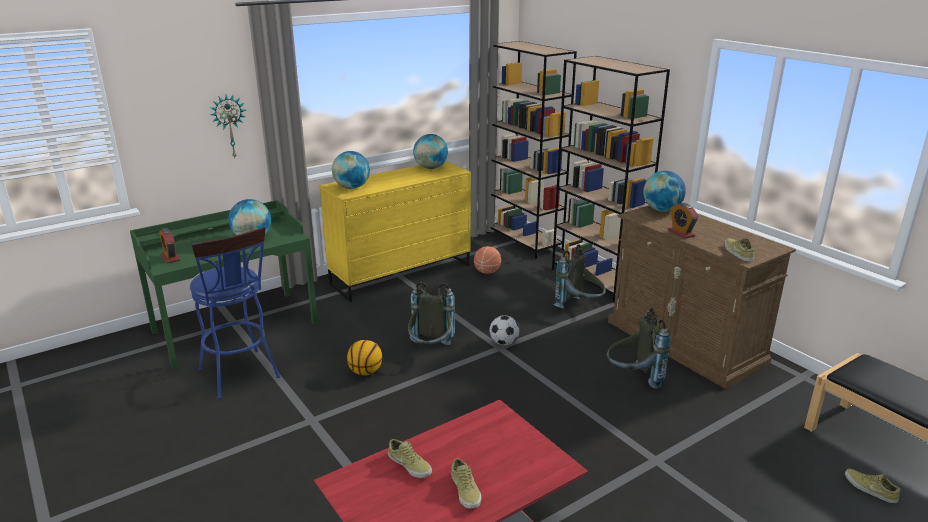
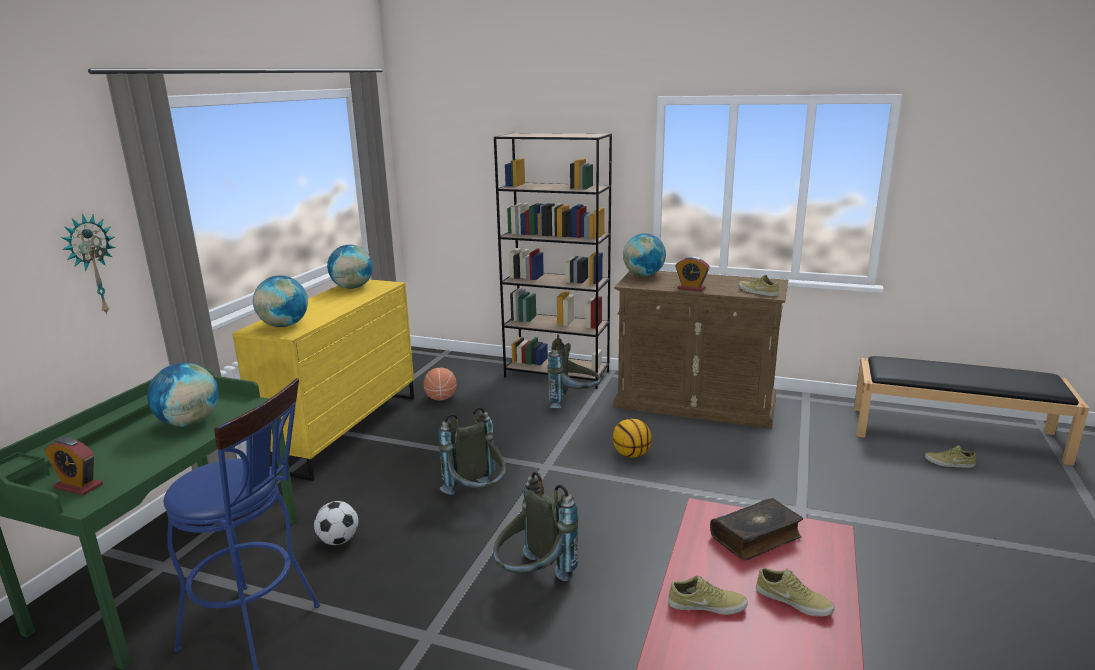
camera: 35 degrees left, 5 degrees down
basketball [347,340,382,375] -> basketball moved to [613,419,652,458]
beige bookcase [487,41,577,259] -> none
football [489,315,519,345] -> football moved to [314,501,358,545]
grey backpack [607,308,671,388] -> grey backpack moved to [493,472,578,581]
none -> book [710,498,803,561]

